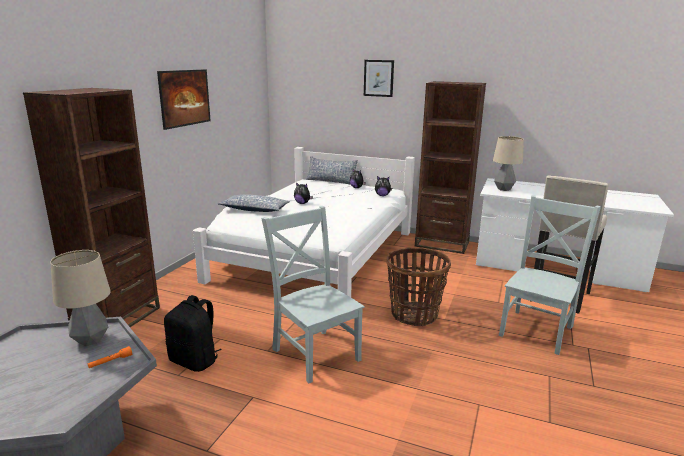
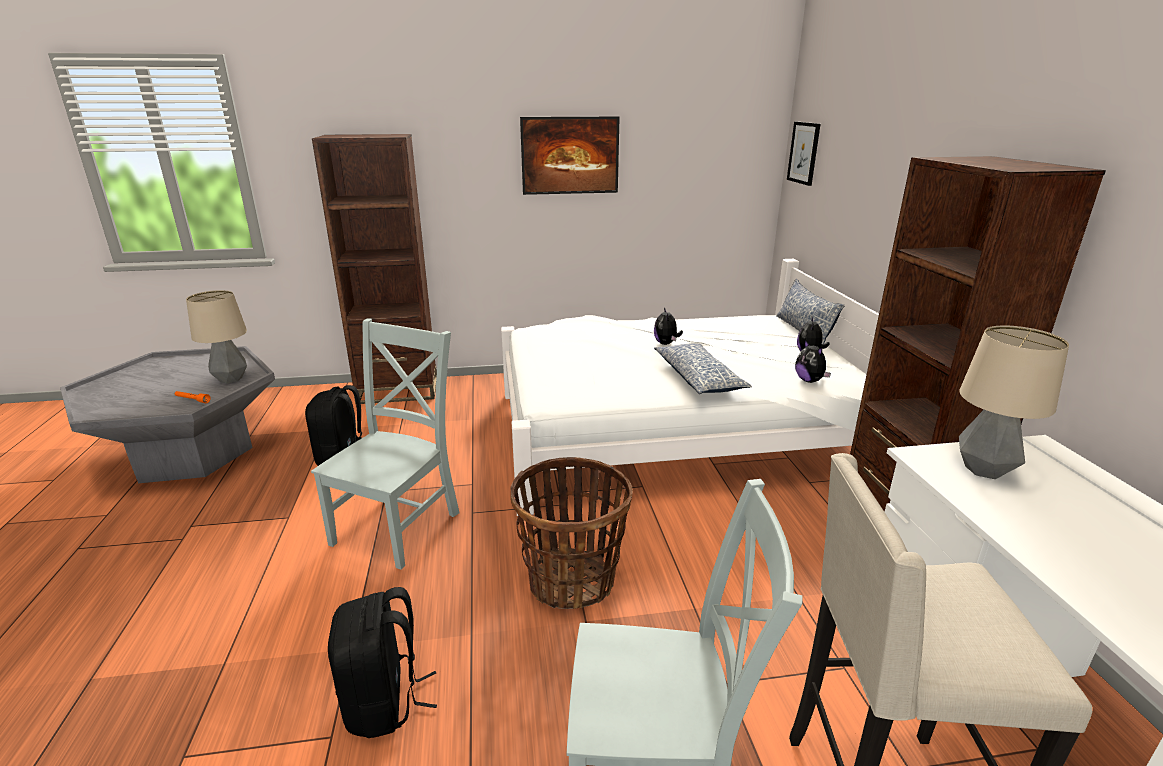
camera: 60 degrees right, 5 degrees up
pillow [218,194,290,212] -> pillow moved to [654,343,752,394]
picture [364,60,394,97] -> picture moved to [787,122,821,186]
none -> black backpack [328,587,437,738]

